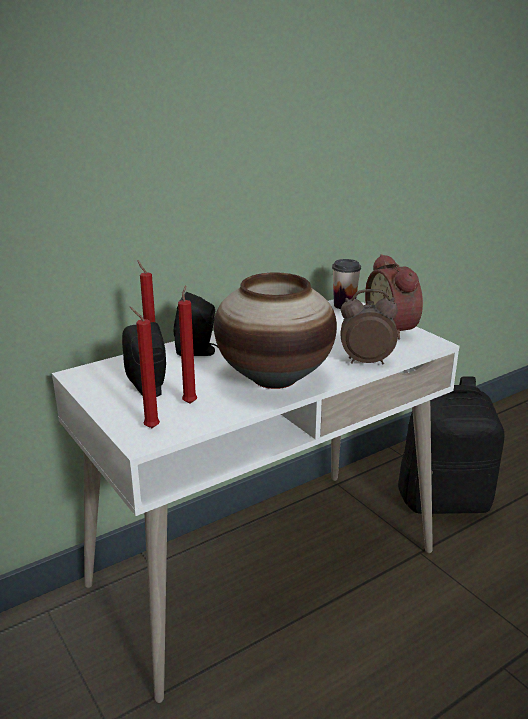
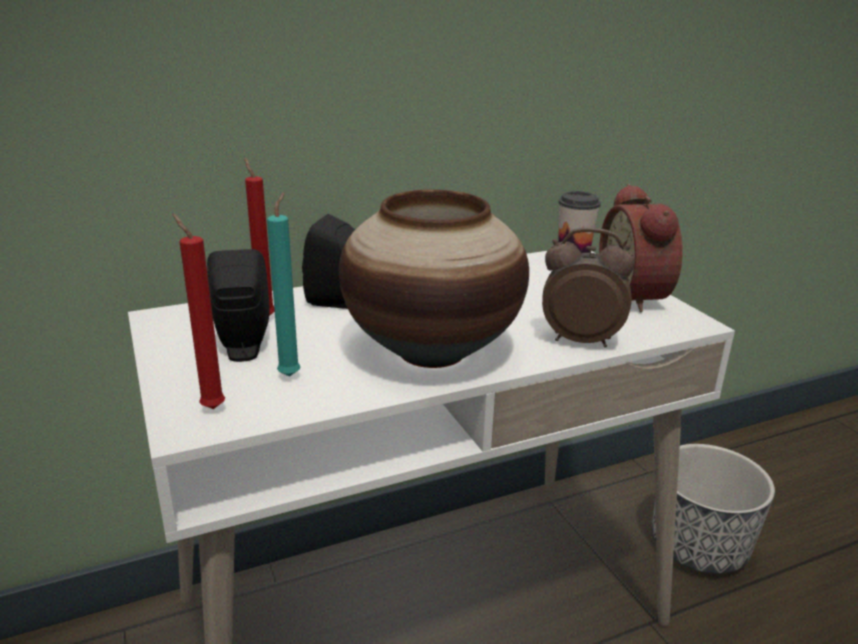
camera: 10 degrees right, 0 degrees up
red candle [178,285,197,403] -> turquoise candle [267,192,301,377]
black backpack [398,376,505,514] -> planter [652,444,775,574]

